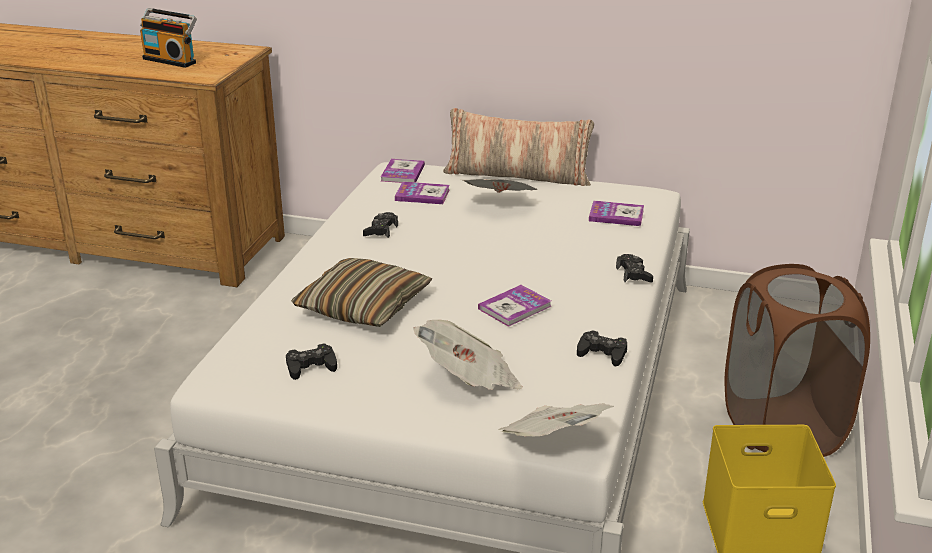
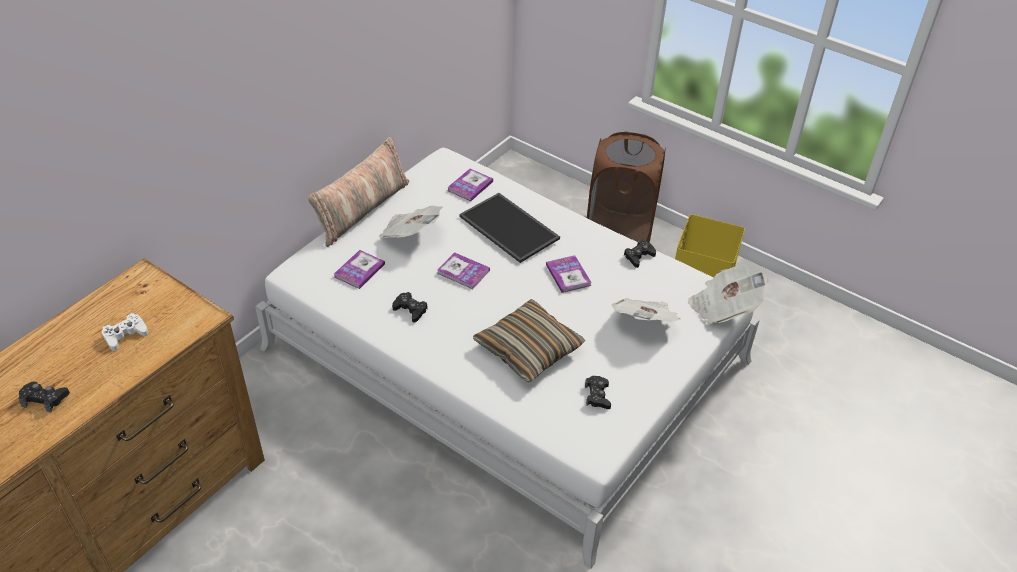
camera: 70 degrees left, 15 degrees up
radio [140,8,197,68] -> white game controller [102,313,148,351]
book [381,159,425,183] -> book moved to [437,252,490,289]
black game controller [616,254,653,283] -> black game controller moved to [18,382,70,413]
none -> tray [459,193,560,263]

